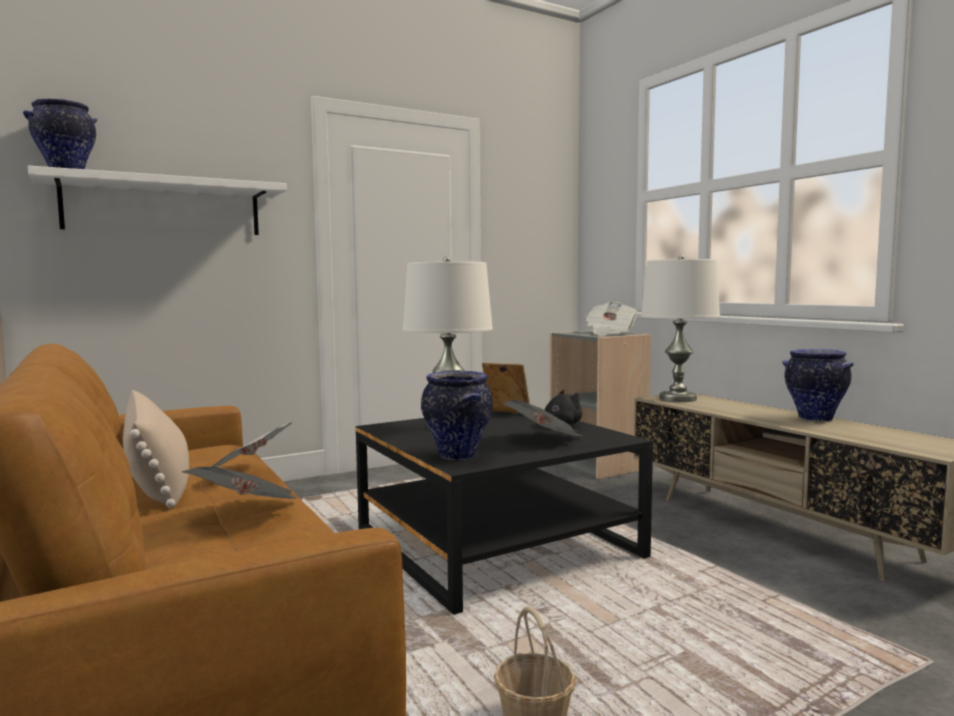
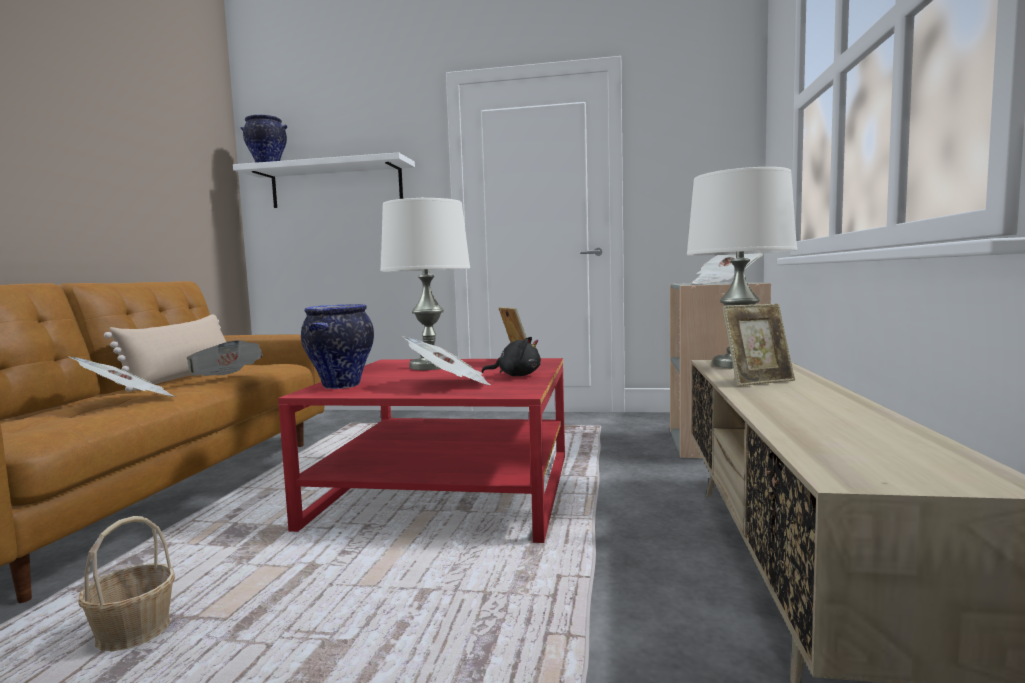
camera: 40 degrees right, 0 degrees up
black coffee table [355,411,653,615] -> red coffee table [278,358,565,543]
vase [782,349,854,422] -> none
none -> picture frame [722,304,795,386]

